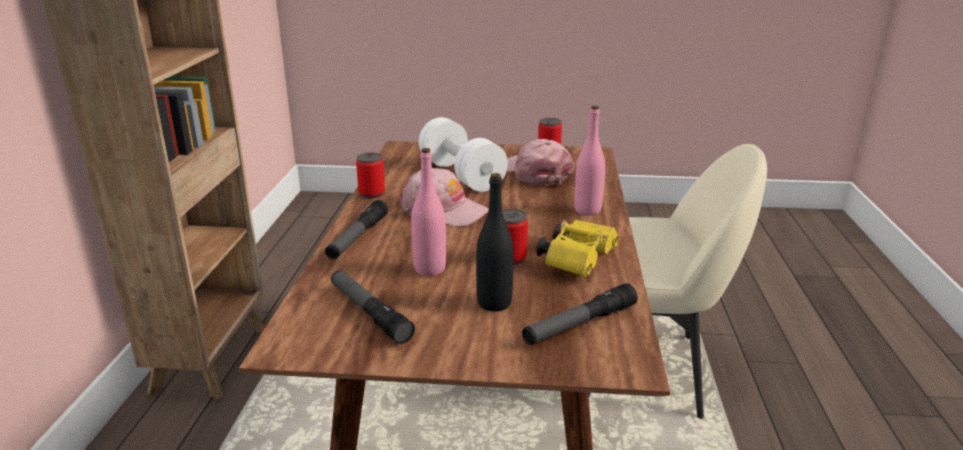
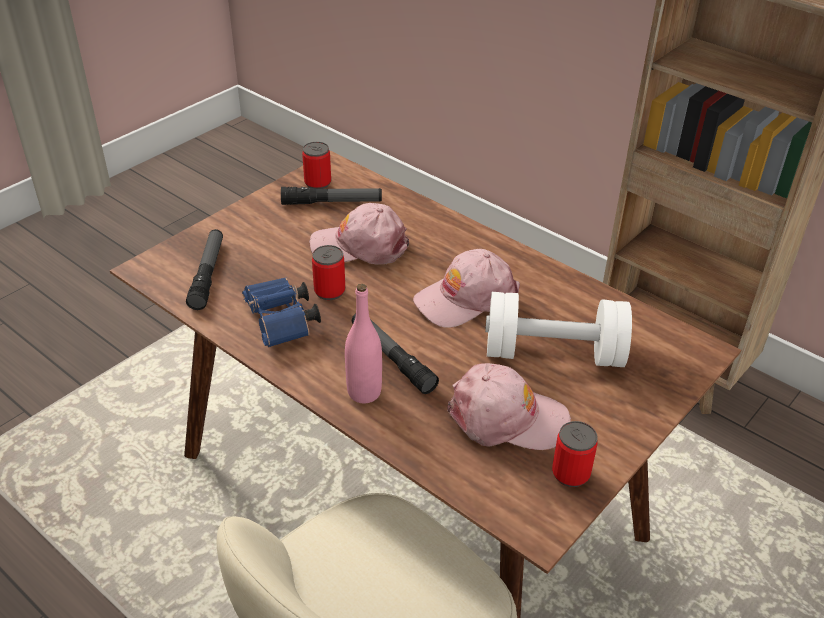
camera: 125 degrees right, 15 degrees up
flashlight [325,200,388,259] -> flashlight moved to [352,313,439,394]
can [356,153,385,198] -> can moved to [302,142,331,189]
pink bottle [411,148,446,276] -> pink cap [309,203,409,265]
black bottle [476,173,514,311] -> none
yellow binoculars [536,220,619,277] -> blue binoculars [242,277,321,348]

